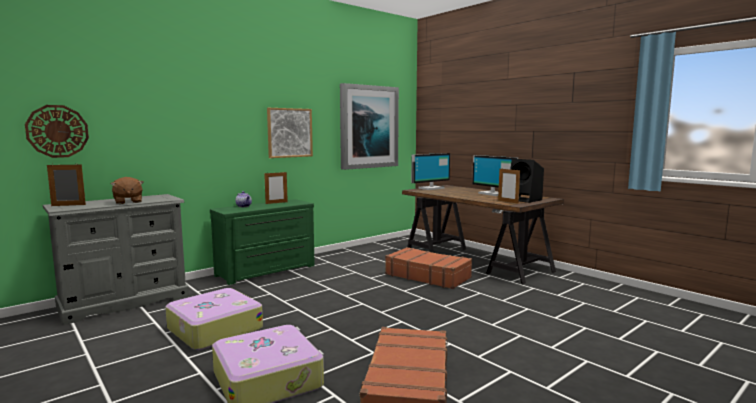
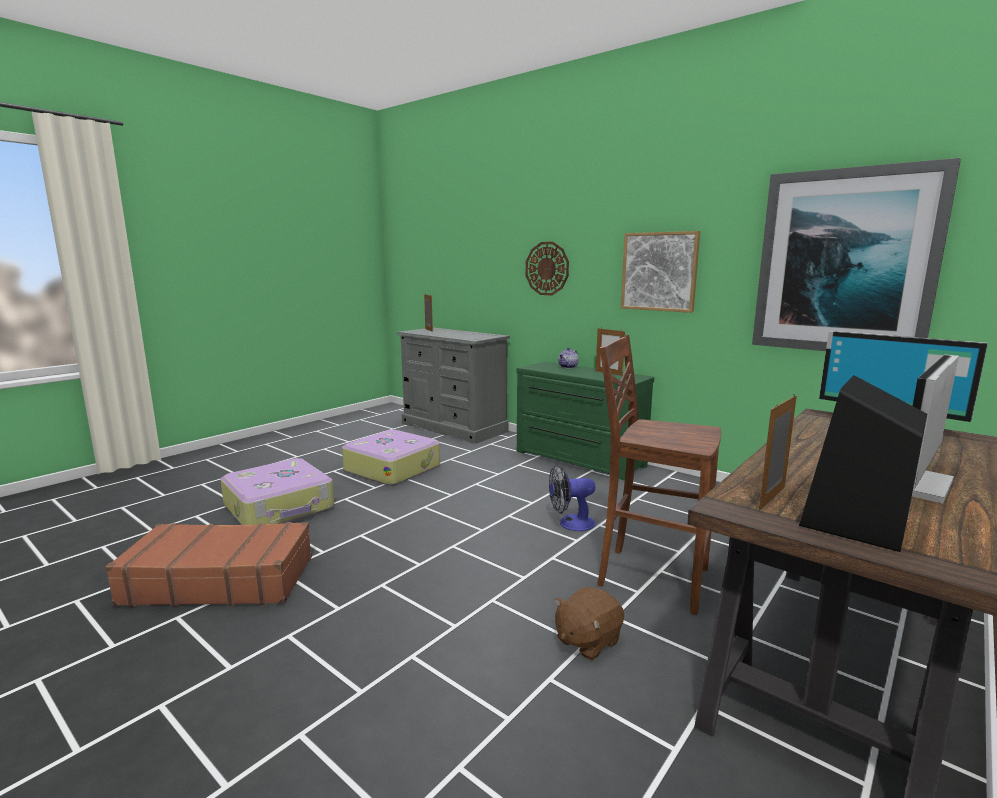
camera: 80 degrees right, 5 degrees up
wall clock [25,105,89,158] -> wall clock moved to [525,242,569,296]
brown plush toy [111,177,143,204] -> brown plush toy moved to [554,587,624,660]
brown suitcase [385,247,472,289] -> brown stool [597,335,721,615]
none -> fan [549,465,595,531]

